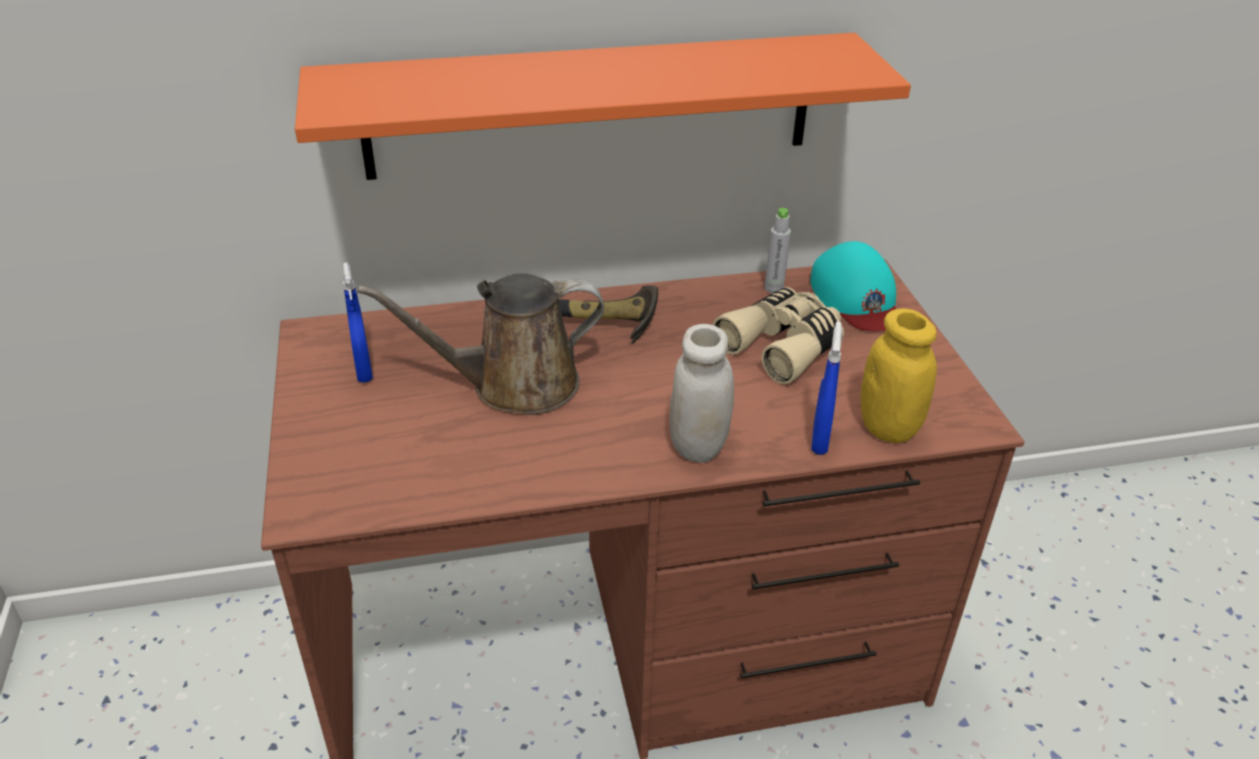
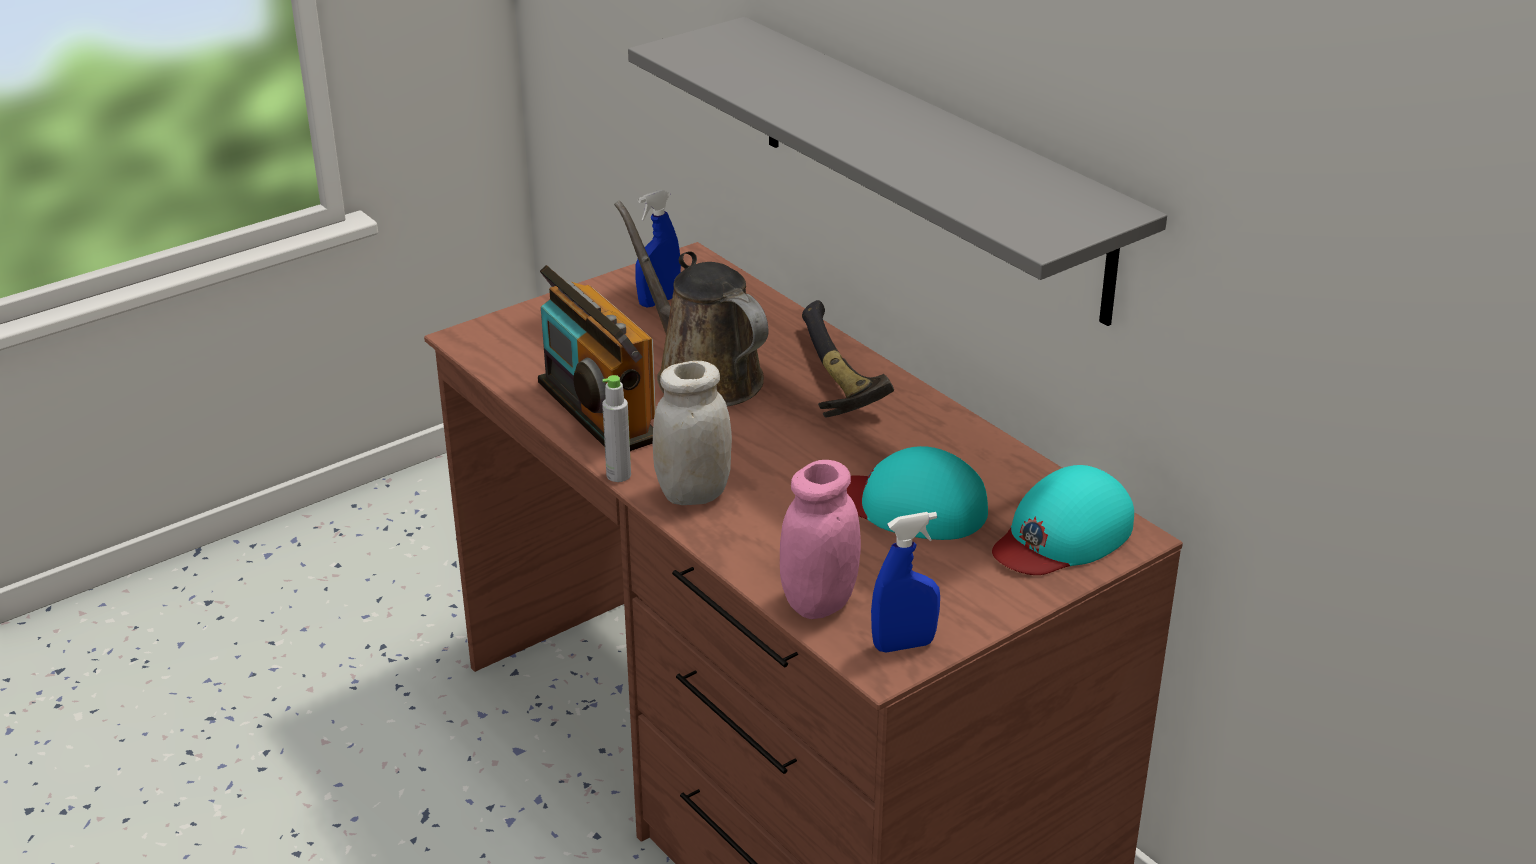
camera: 65 degrees right, 5 degrees down
orange shelf [295,33,911,180] -> grey shelf [628,17,1167,326]
beige binoculars [712,287,844,384] -> turquoise cap [847,446,988,540]
grey bottle [764,208,791,293] -> grey bottle moved to [602,375,631,482]
blue spray bottle [811,321,842,455] -> blue spray bottle moved to [871,512,940,653]
yellow jar [861,309,937,443] -> pink jar [780,460,861,619]
none -> radio [538,265,656,451]

